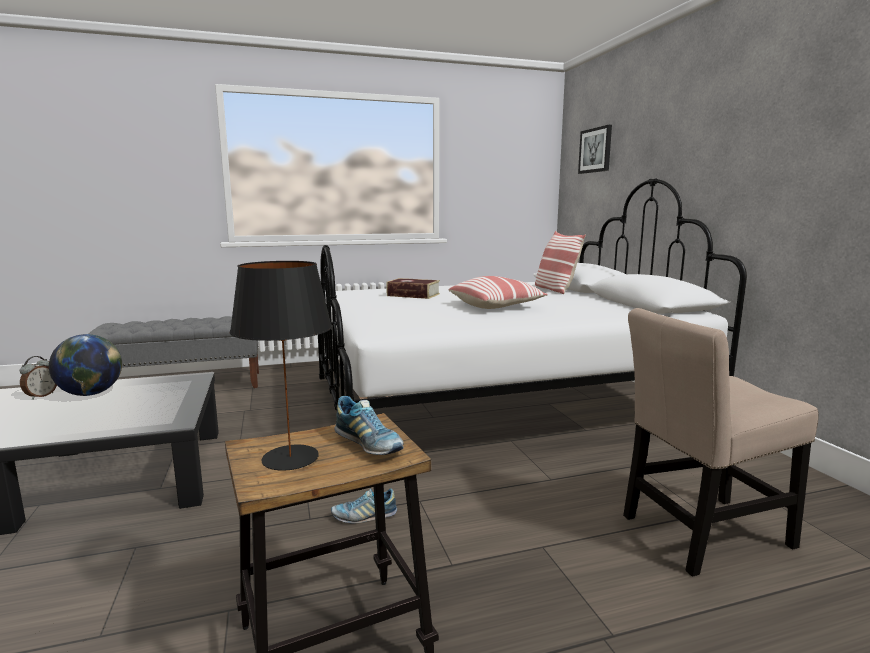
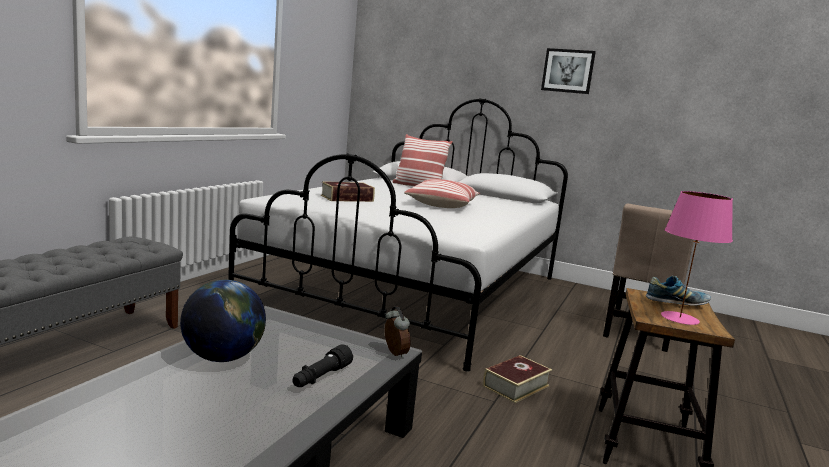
camera: 50 degrees left, 0 degrees up
alarm clock [20,356,57,400] -> alarm clock moved to [385,306,411,359]
black table lamp [230,261,332,470] -> pink table lamp [661,191,733,325]
shoe [331,488,397,524] -> book [483,355,552,403]
picture [578,125,612,174] -> picture moved to [541,48,596,94]
none -> black flashlight [292,344,353,387]

